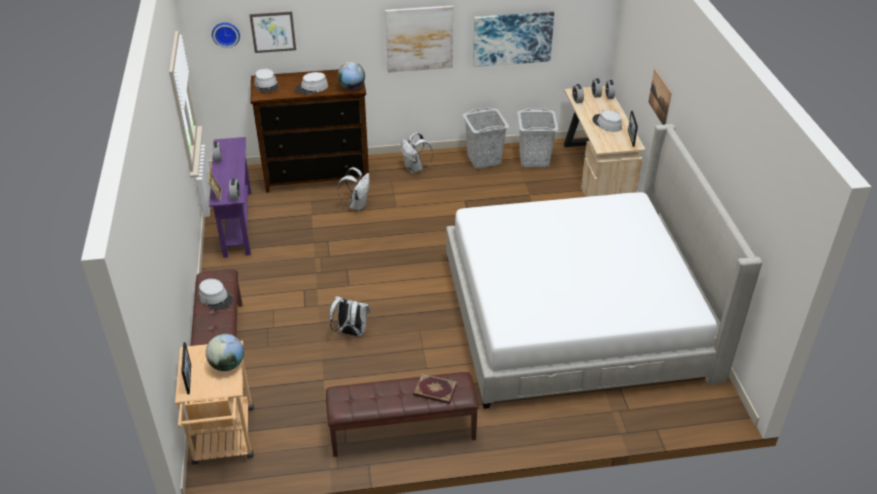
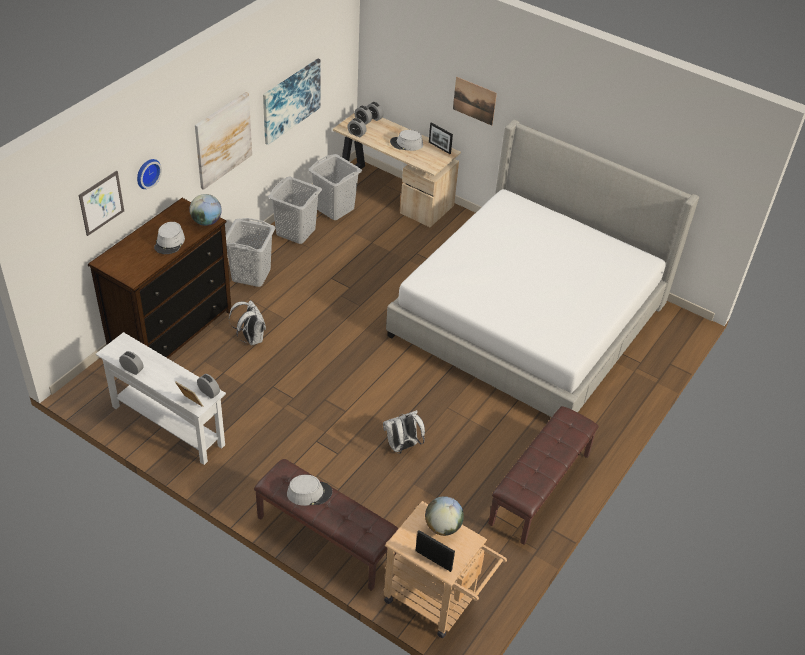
camera: 50 degrees left, 5 degrees up
purple console table [209,137,251,258] -> white console table [96,332,226,465]
wall clock [212,23,240,48] -> wall clock moved to [137,159,162,189]
grey hat [254,69,279,92] -> none
white backpack [401,132,433,174] -> grey laundry basket [226,218,275,287]
book [413,373,457,404] -> none

